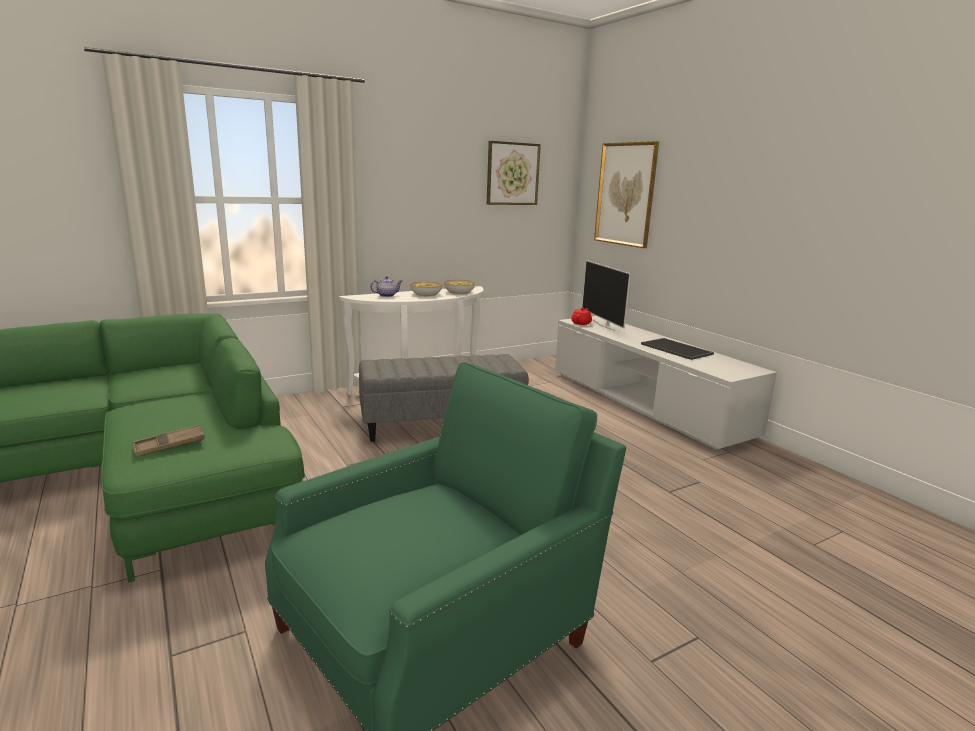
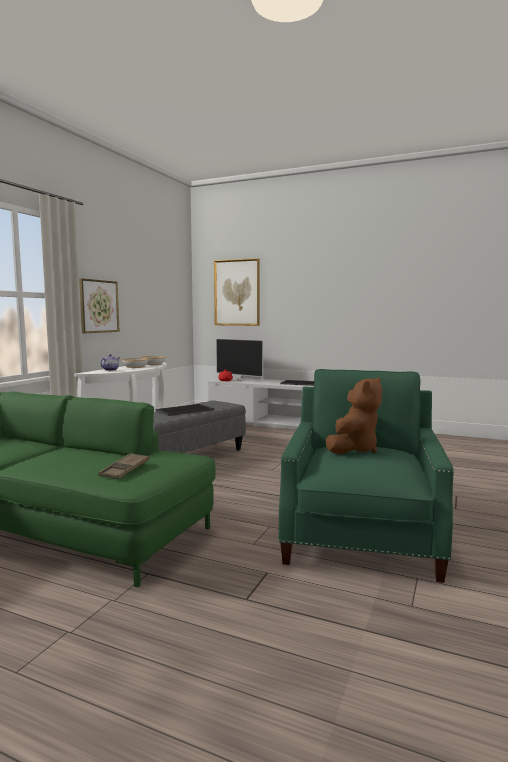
camera: 35 degrees left, 10 degrees down
picture [487,141,541,205] -> picture moved to [79,278,120,333]
none -> tray [155,404,215,416]
none -> brown plush toy [326,377,382,454]

